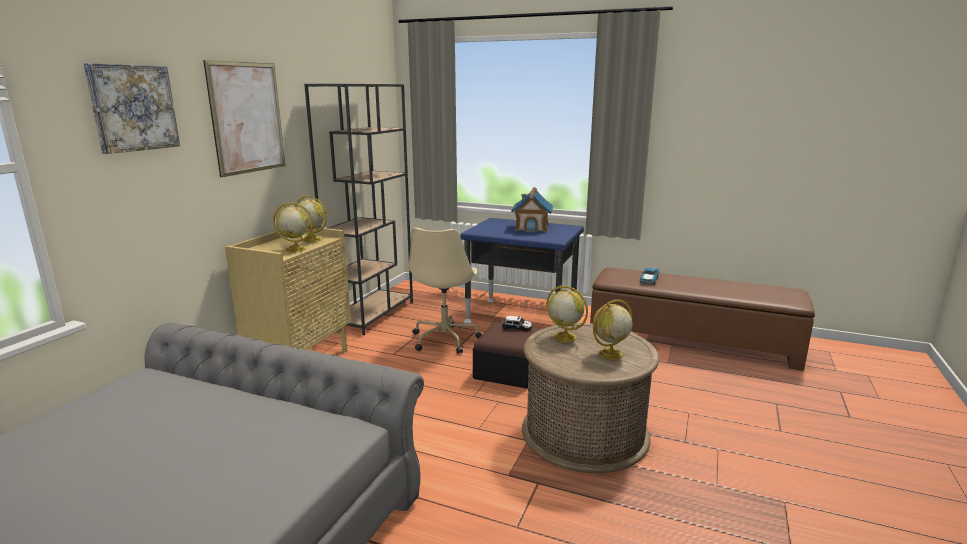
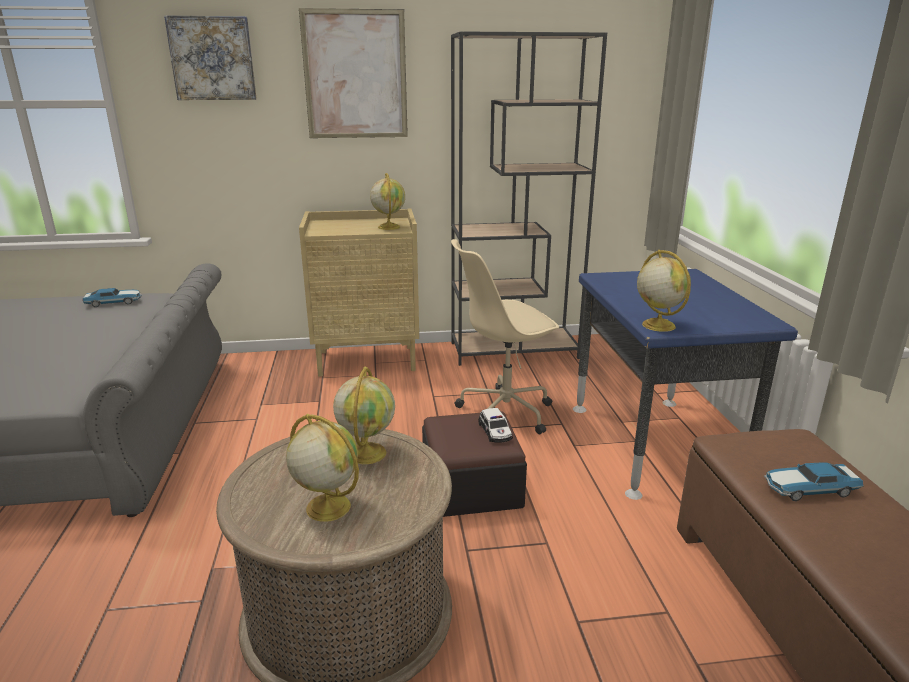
camera: 60 degrees right, 5 degrees up
globe [273,203,313,252] -> globe moved to [637,250,691,332]
toy house [511,188,553,233] -> none
none -> toy car [82,288,142,307]

